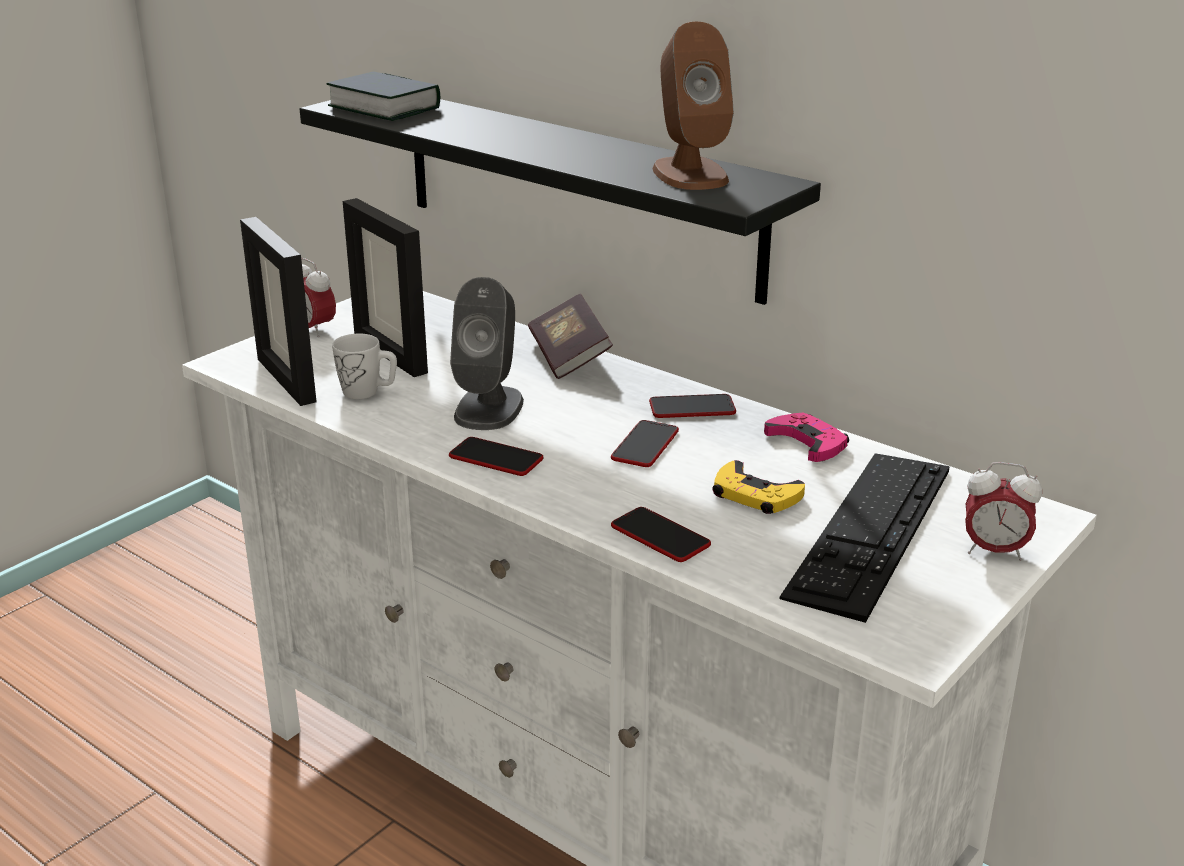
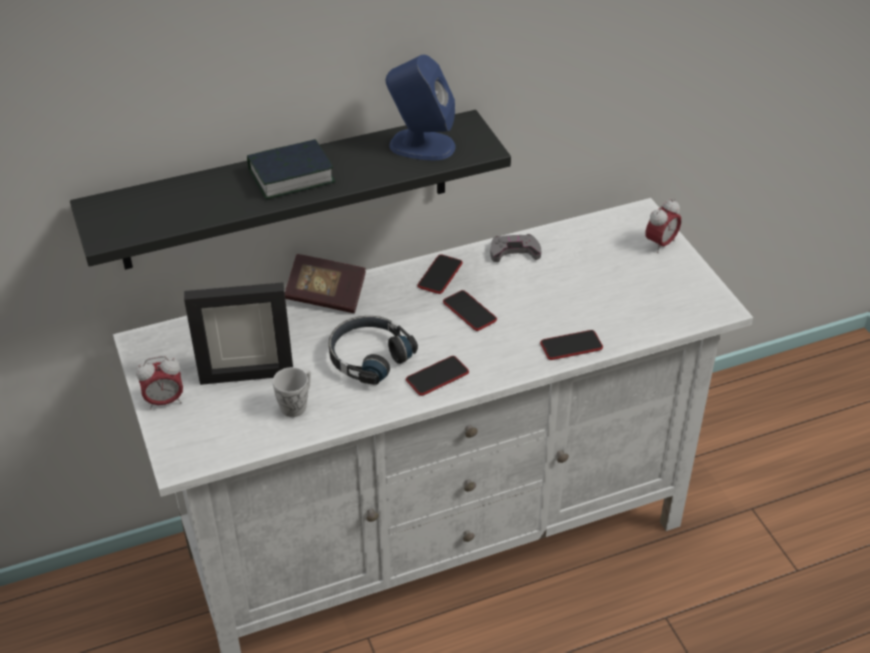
camera: 60 degrees left, 15 degrees up
picture frame [240,217,317,406] -> none
book [326,71,440,121] -> book moved to [247,139,336,199]
grey speaker [450,277,524,430] -> black headphones [329,316,418,385]
brown speaker [652,21,734,190] -> blue speaker [386,55,456,160]
yellow game controller [712,460,805,514] -> none
pink game controller [764,413,849,462] -> grey game controller [490,234,541,262]
keyboard [780,453,950,623] -> none

